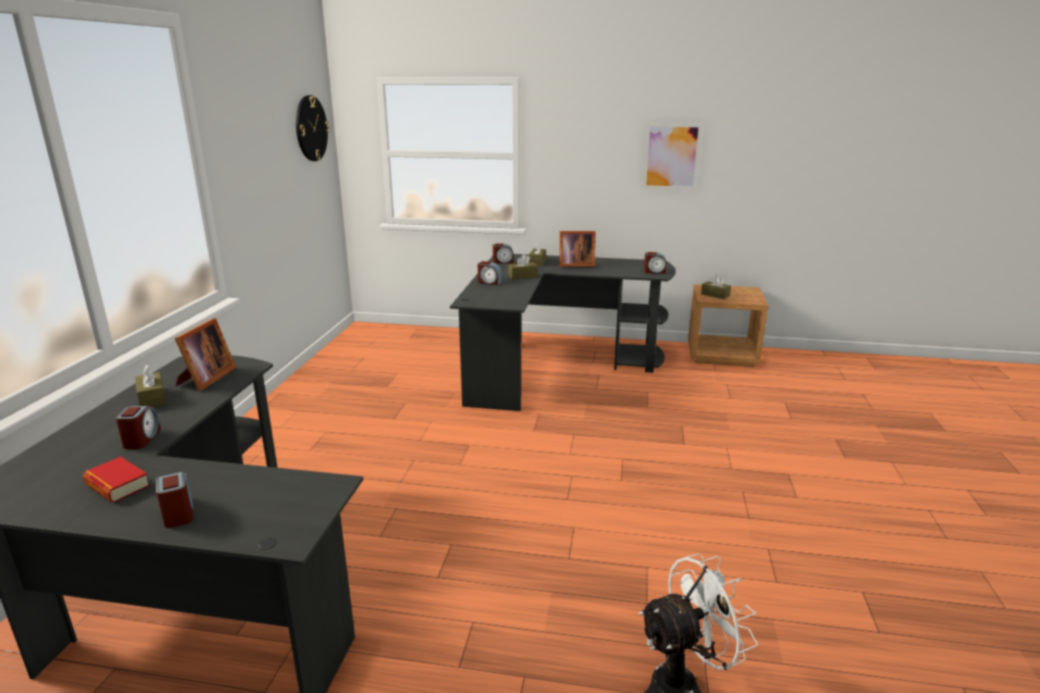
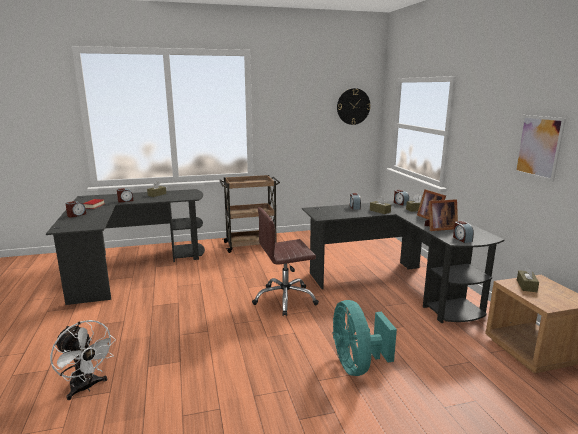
camera: 65 degrees right, 5 degrees down
picture frame [175,318,236,391] -> picture frame moved to [424,199,458,231]
none -> brown cart [219,175,280,253]
none -> brown office chair [252,207,319,316]
none -> turquoise fan [333,300,397,376]

